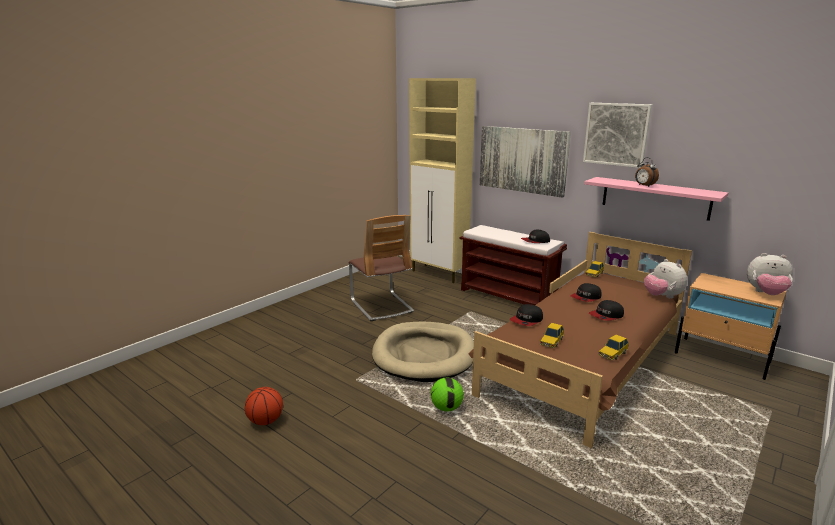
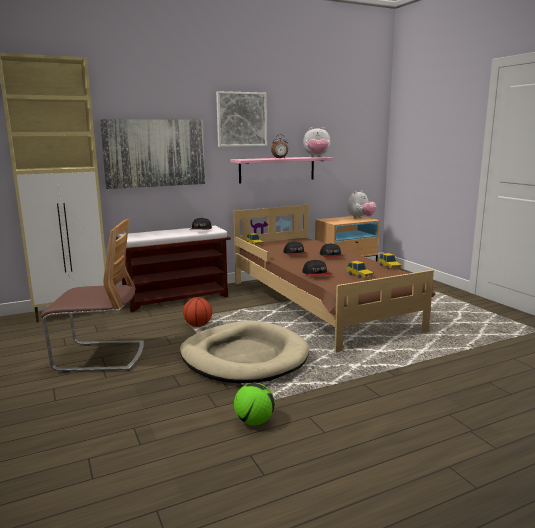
camera: 65 degrees left, 5 degrees down
basketball [245,387,283,425] -> basketball moved to [183,297,212,327]
football [431,377,464,412] -> football moved to [234,383,275,425]
plush toy [644,259,687,299] -> plush toy moved to [303,127,330,157]

